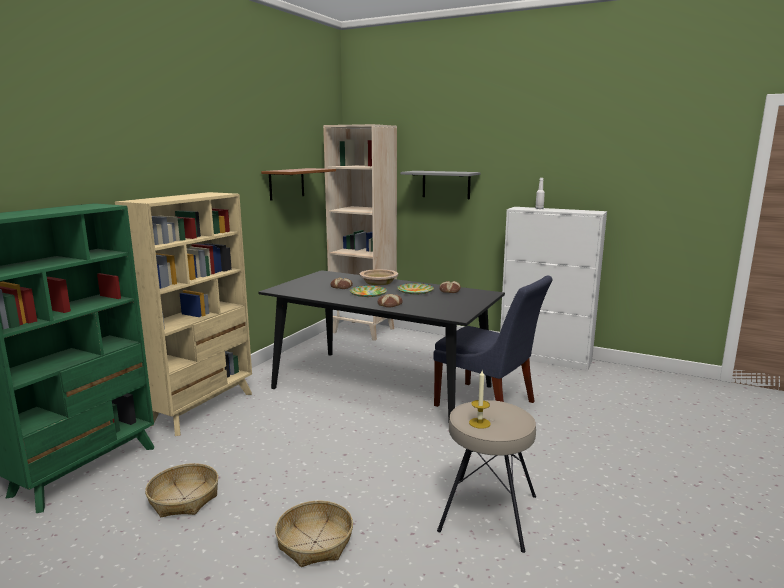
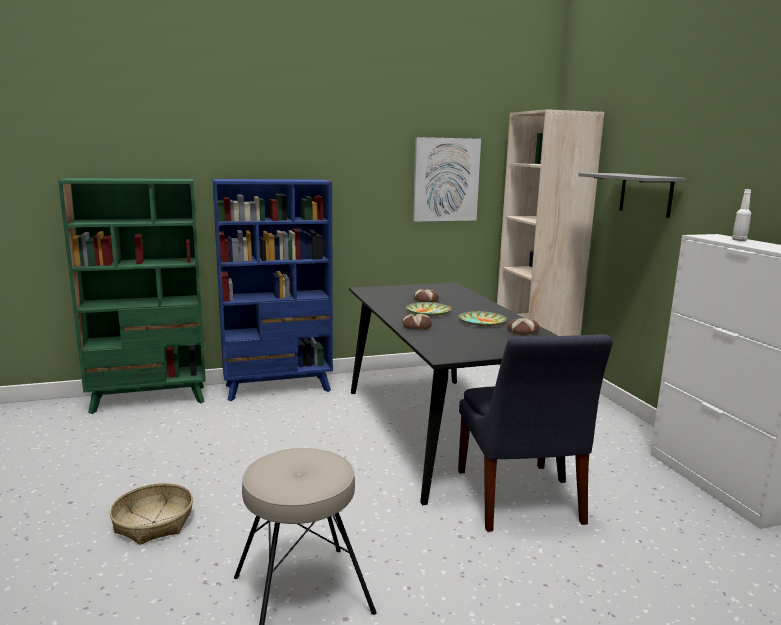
camera: 45 degrees right, 0 degrees up
beige bookcase [115,192,252,436] -> blue bookcase [212,179,333,401]
basket [145,463,219,517] -> none
brown shelf [261,168,336,201] -> picture [413,137,481,222]
beige bowl [360,269,398,285] -> none
candle [469,371,491,429] -> none

